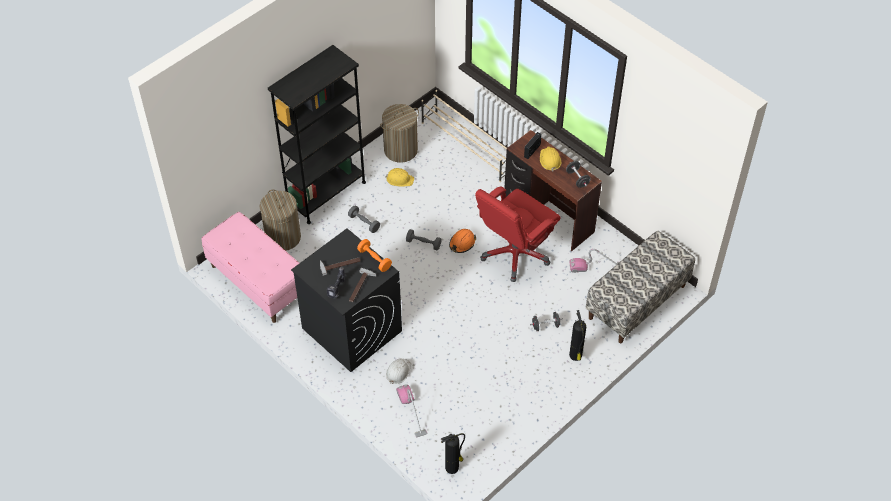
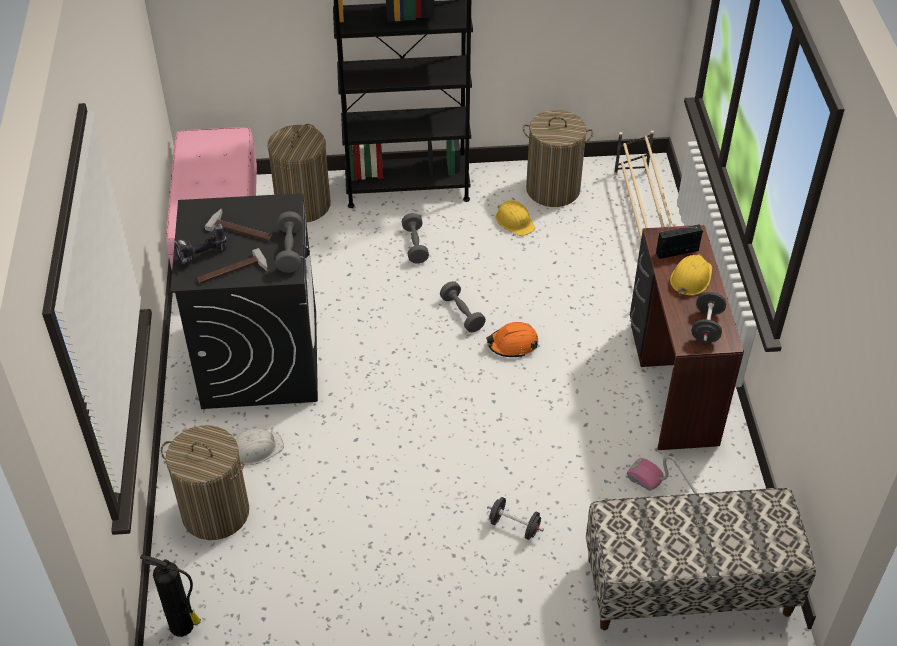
camera: 40 degrees right, 5 degrees down
orange dumbbell [357,239,392,272] -> grey dumbbell [275,211,302,273]
vacuum cleaner [396,384,427,438] -> laundry basket [161,425,249,540]
red office chair [475,186,561,282] -> none
fire extinguisher [569,310,586,361] -> none

